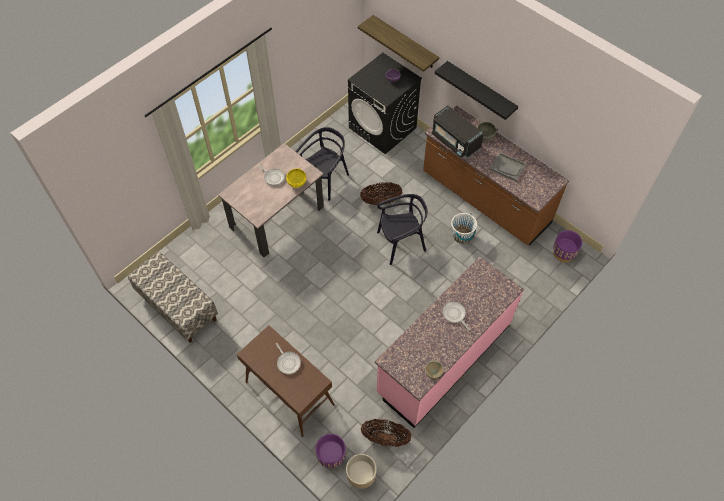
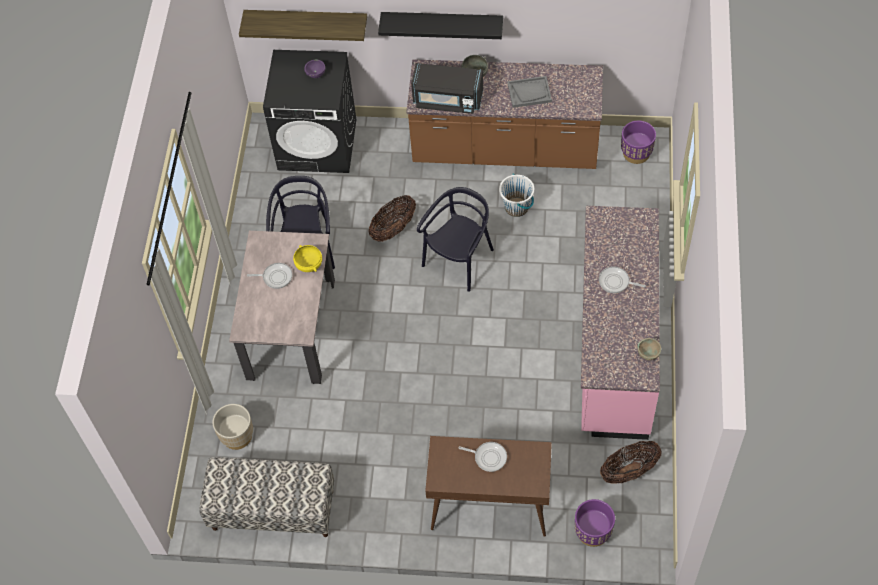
camera: 35 degrees left, 0 degrees up
beige planter [346,454,377,489] -> beige planter moved to [212,404,253,450]

